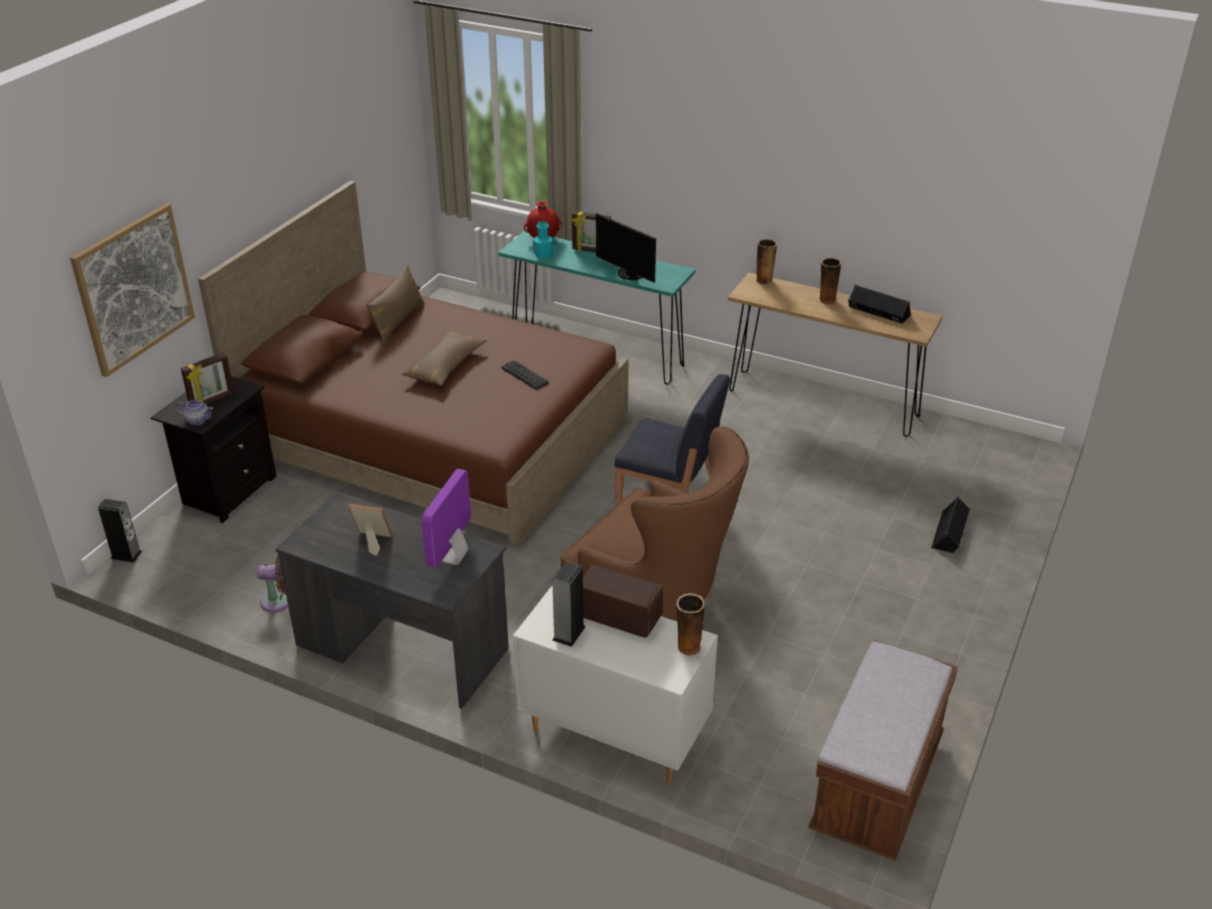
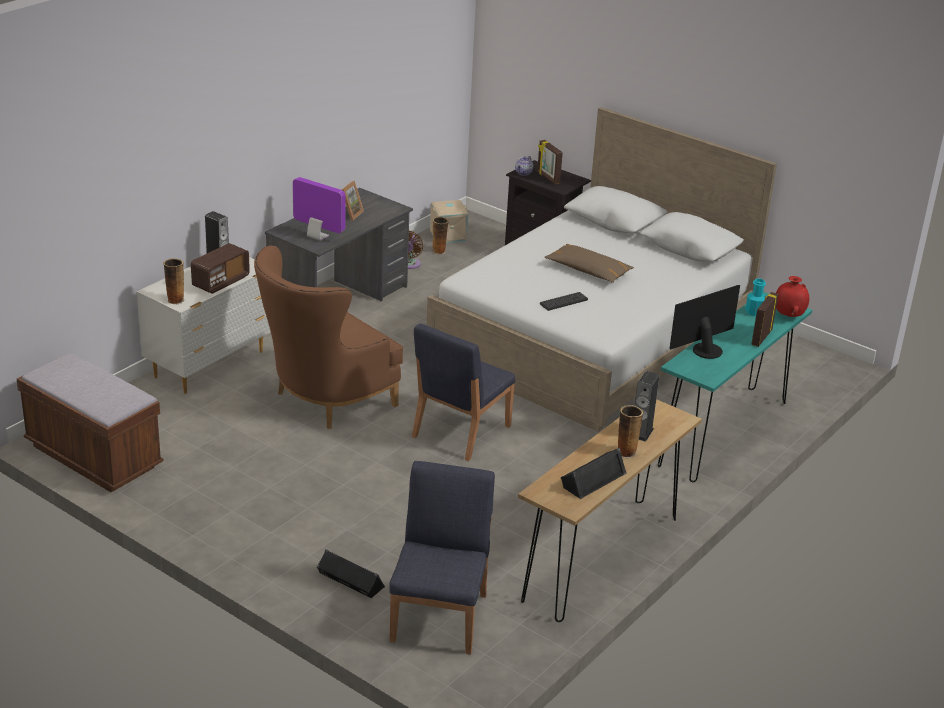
camera: 100 degrees right, 5 degrees down
picture [70,203,195,377] -> none
speaker [98,499,142,562] -> speaker moved to [635,371,659,442]
brown bed [198,181,629,547] -> white bed [427,107,777,432]
brown pillow [366,265,425,345] -> none
vase [756,239,777,285] -> vase moved to [433,217,449,254]
none -> blue chair [389,461,495,655]
none -> beige storage box [430,200,468,243]

